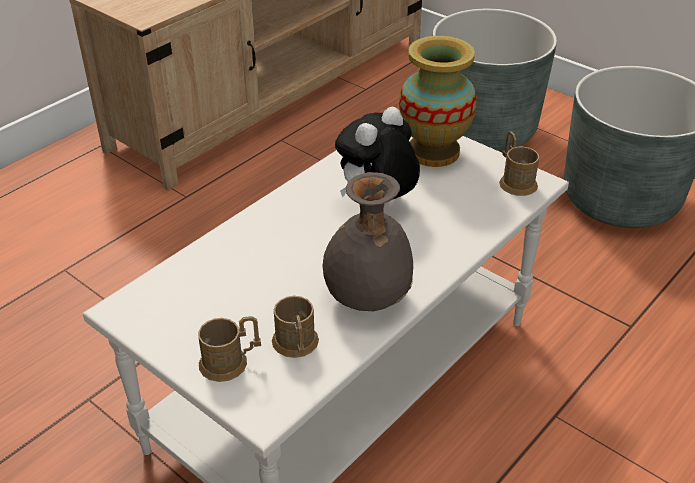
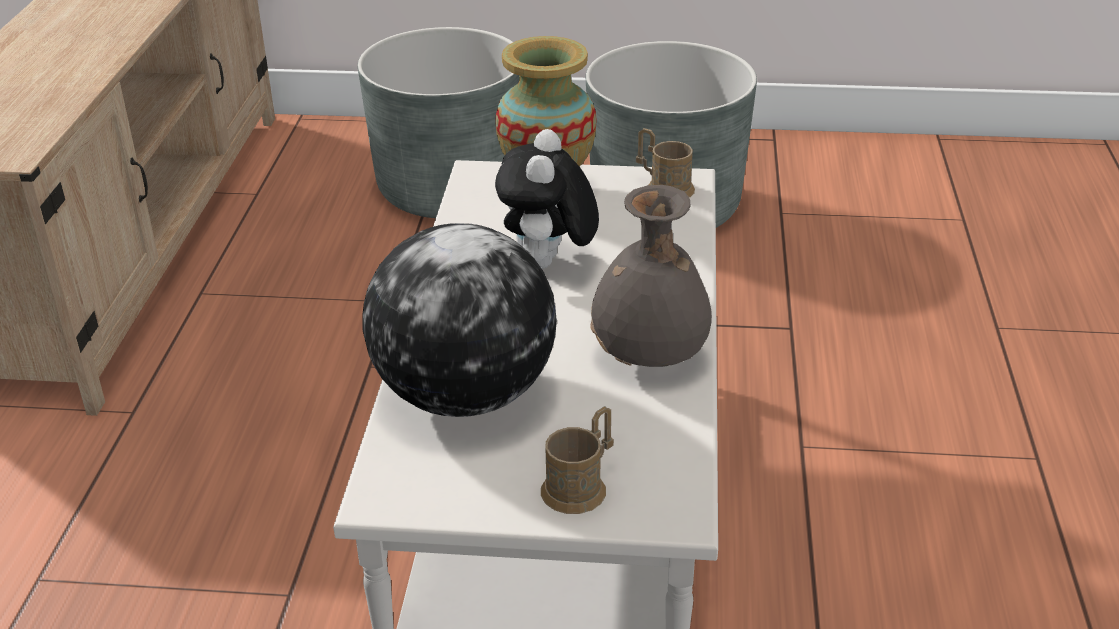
camera: 35 degrees left, 5 degrees down
brown mug [272,296,319,358] -> none
none -> globe [363,223,557,417]

